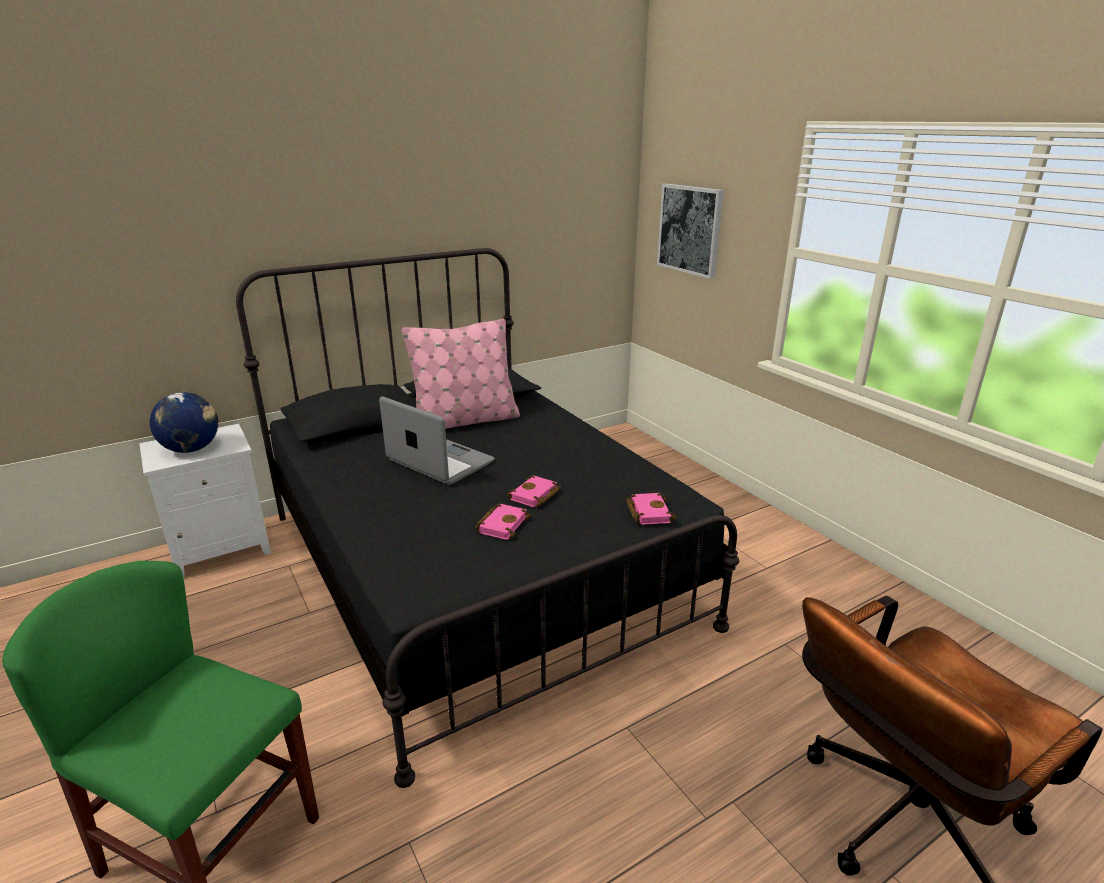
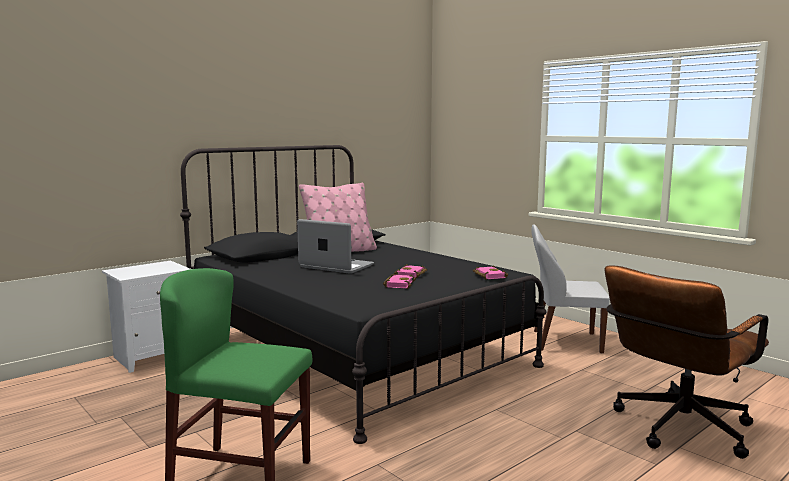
camera: 10 degrees left, 15 degrees down
globe [150,392,218,453] -> none
picture [657,184,724,279] -> none
none -> white chair [531,225,610,353]

